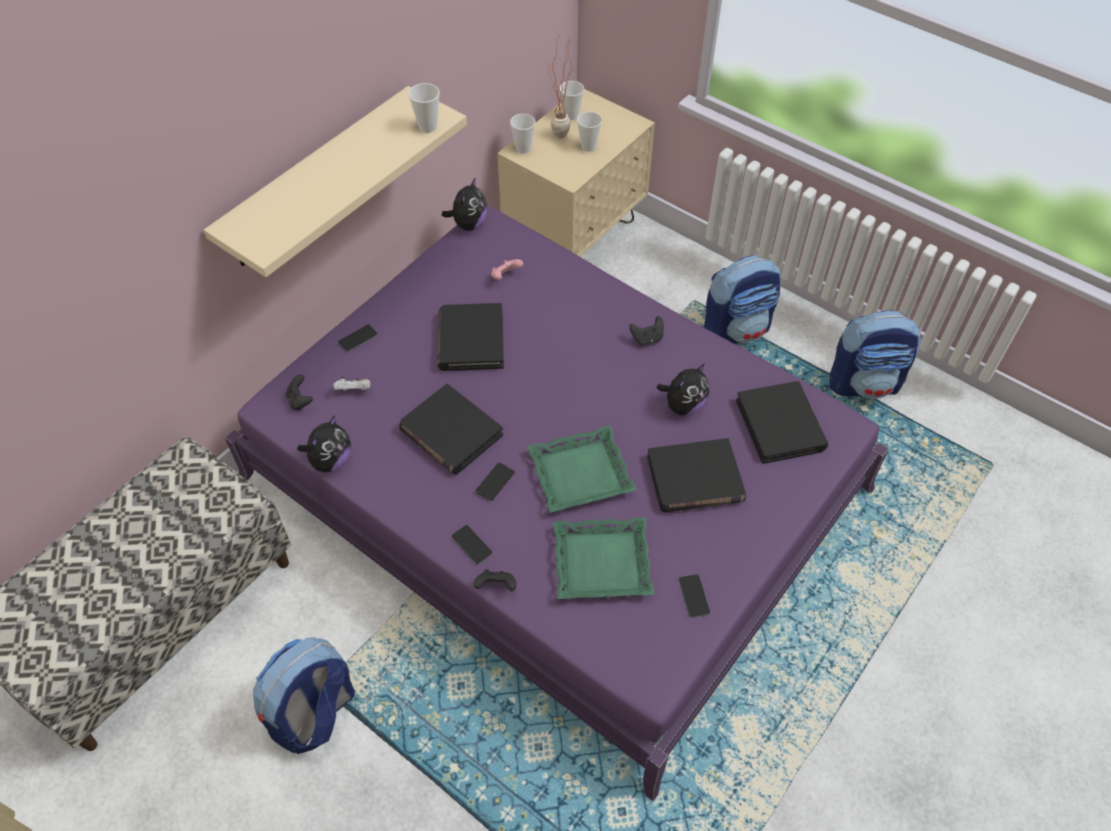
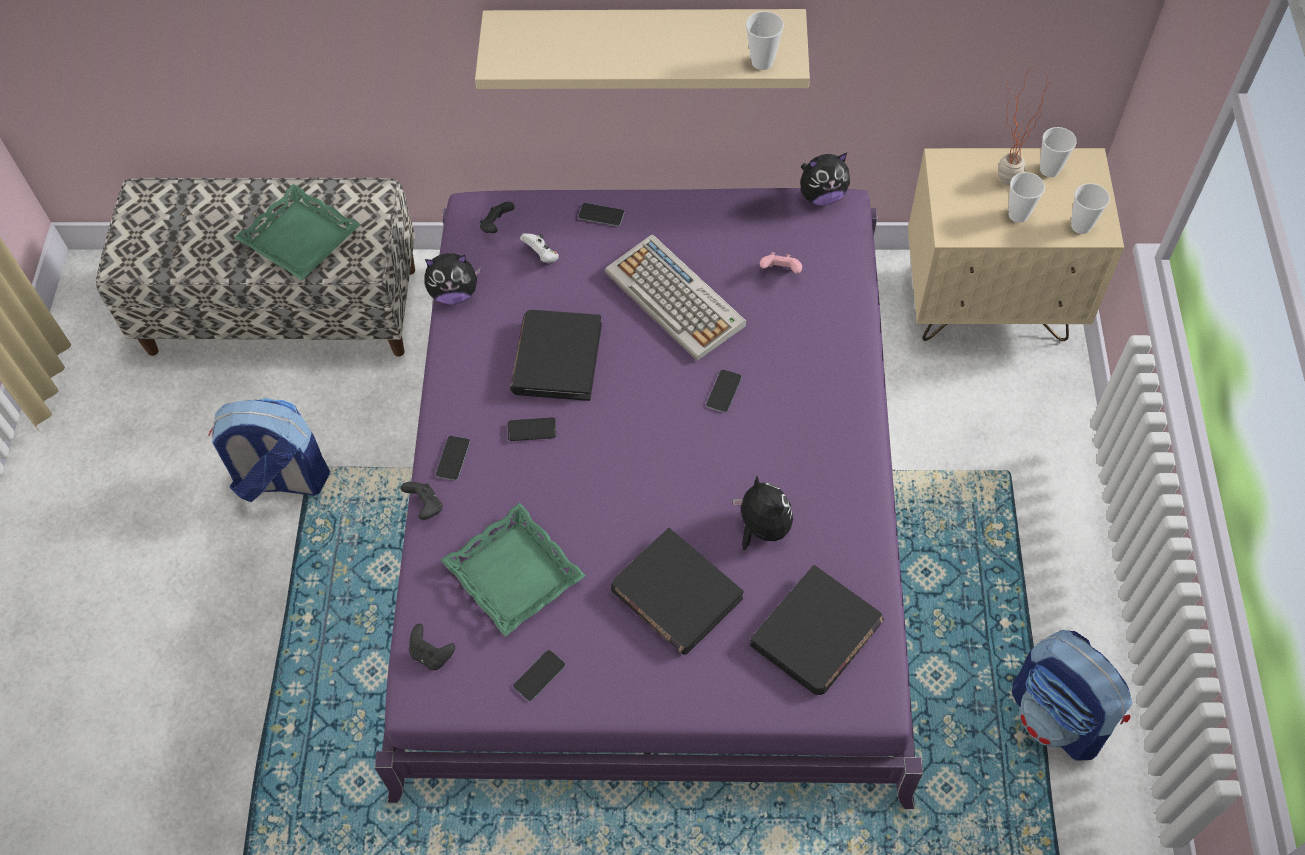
camera: 55 degrees right, 5 degrees up
black book [437,303,504,371] -> keyboard [605,234,746,361]
cup [510,114,535,154] -> cup moved to [1071,183,1110,234]
green tray [527,425,637,513] -> green tray moved to [234,184,361,280]
black game controller [629,316,664,346] -> black game controller moved to [409,624,455,670]
plush toy [657,363,709,416] -> plush toy turned 135 degrees counterclockwise [732,476,793,550]
backpack [704,255,781,344] -> none
none -> phone [706,370,742,413]

